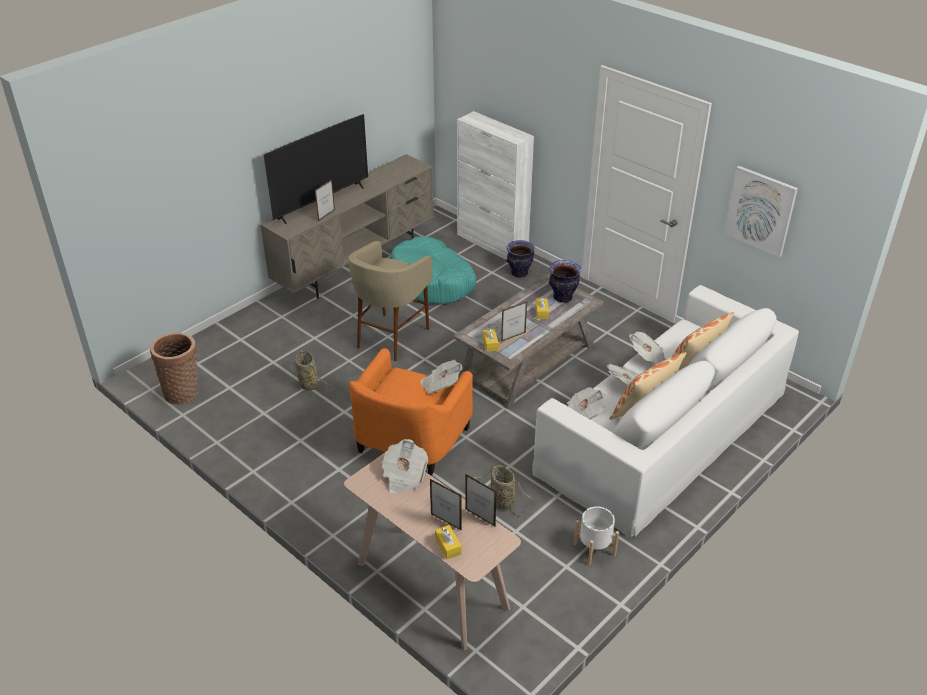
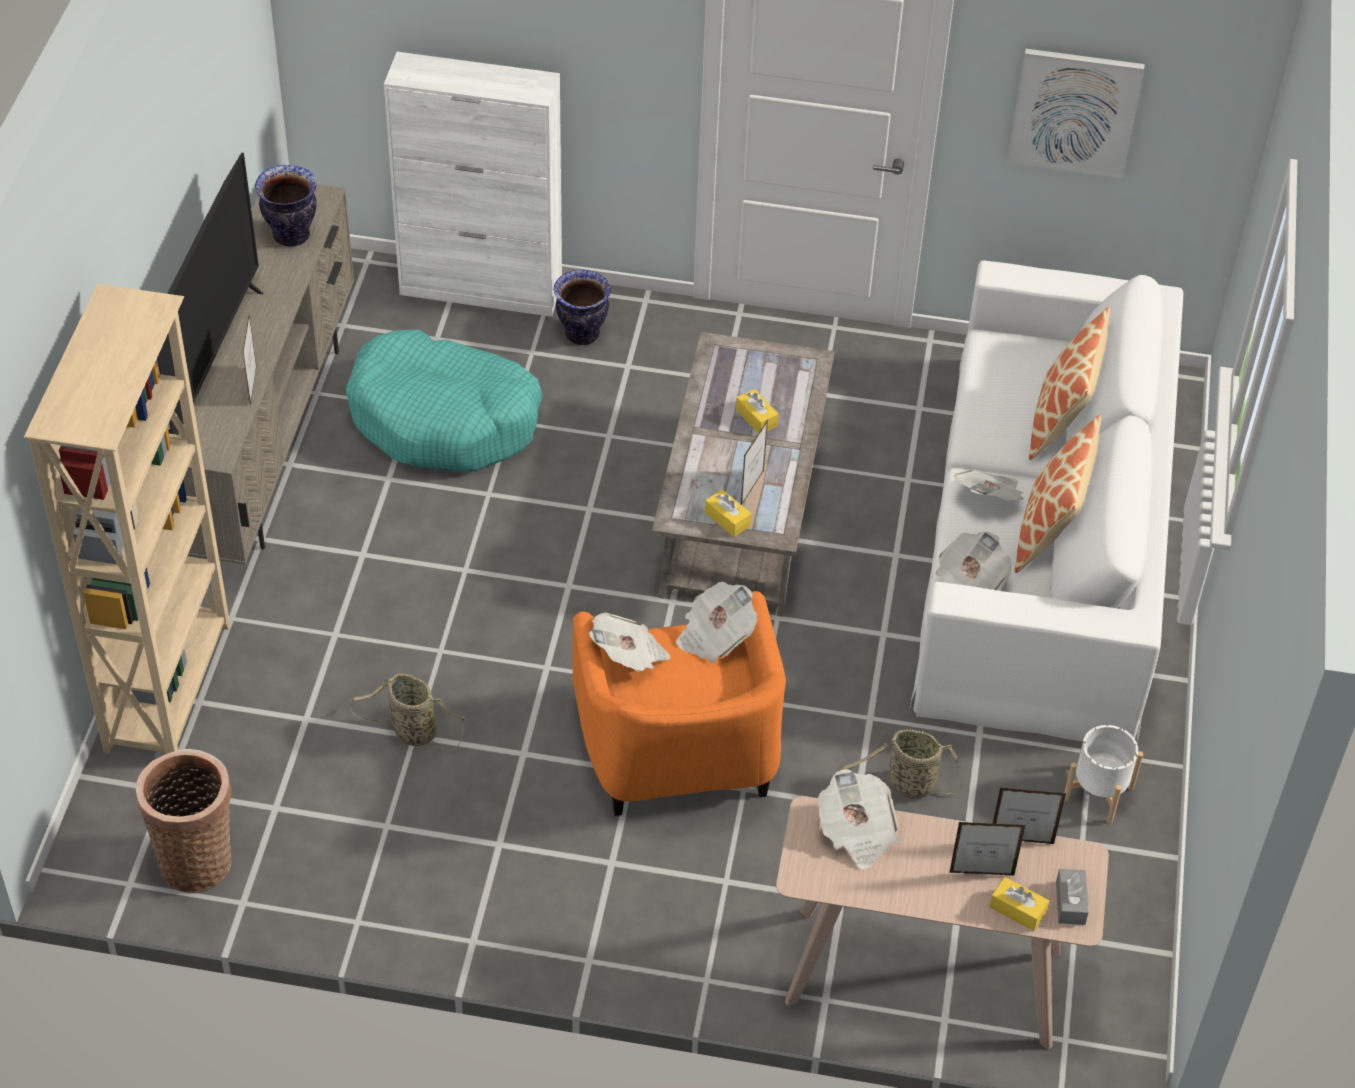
camera: 35 degrees left, 10 degrees up
beige stool [348,241,433,361] -> none
vase [549,260,581,303] -> vase moved to [255,165,317,247]
newspaper [629,332,665,363] -> newspaper moved to [589,612,671,672]
none -> beige bookcase [24,284,230,754]
none -> grey tissue box [1056,869,1089,925]

